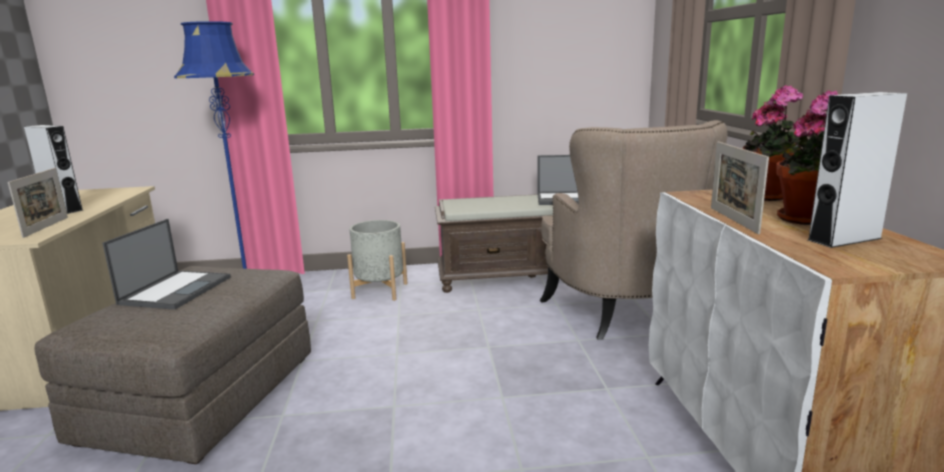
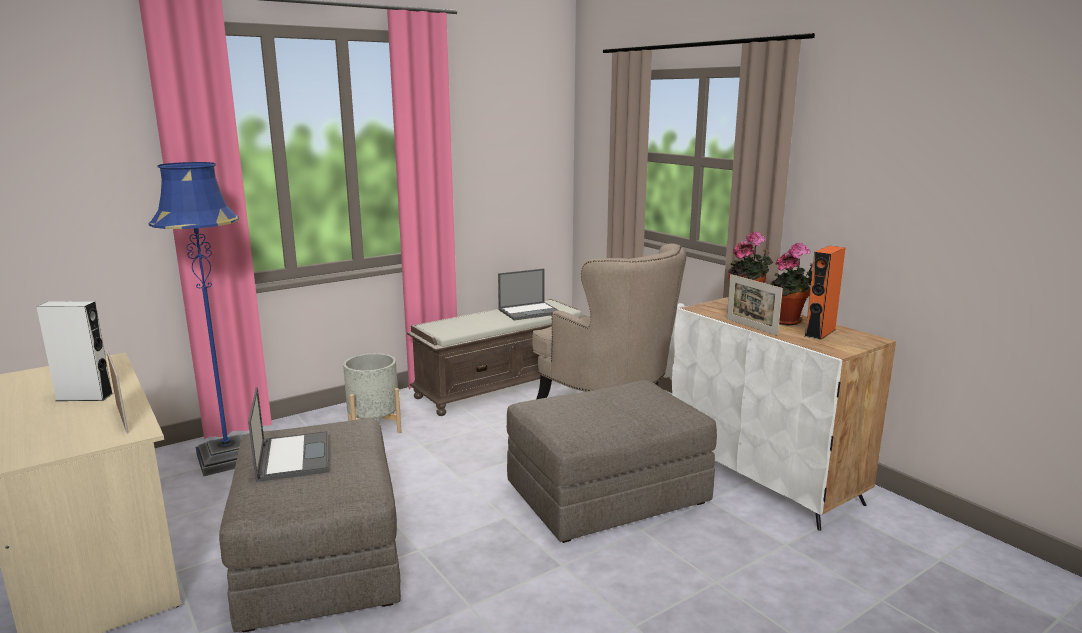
camera: 30 degrees left, 0 degrees up
white speaker [808,92,907,248] -> orange speaker [805,246,846,340]
none -> grey ottoman [507,380,717,543]

